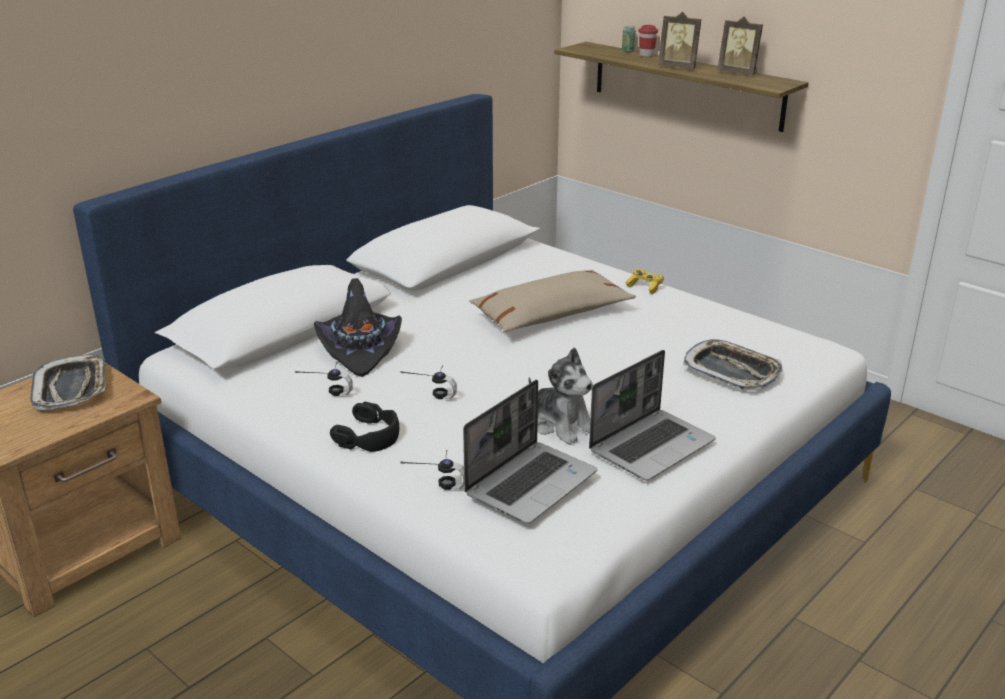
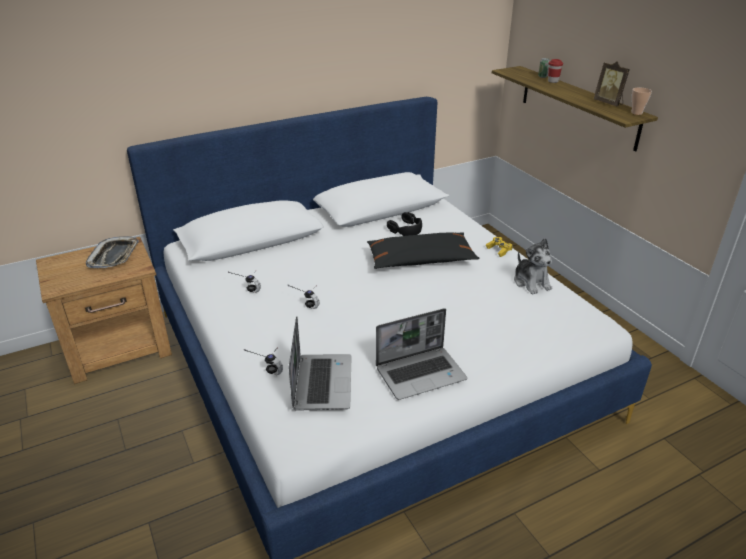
camera: 20 degrees right, 5 degrees up
black hat [314,278,402,377] -> none
black headphones [330,402,399,452] -> black headphones moved to [387,212,422,236]
laptop [463,380,597,524] -> laptop turned 60 degrees counterclockwise [289,316,352,411]
beige pillow [469,270,636,332] -> black pillow [367,232,480,269]
plush toy [529,348,593,445] -> plush toy moved to [514,238,552,295]
picture frame [658,12,701,69] -> none
tray [683,339,783,391] -> none
none -> cup [631,88,652,115]

